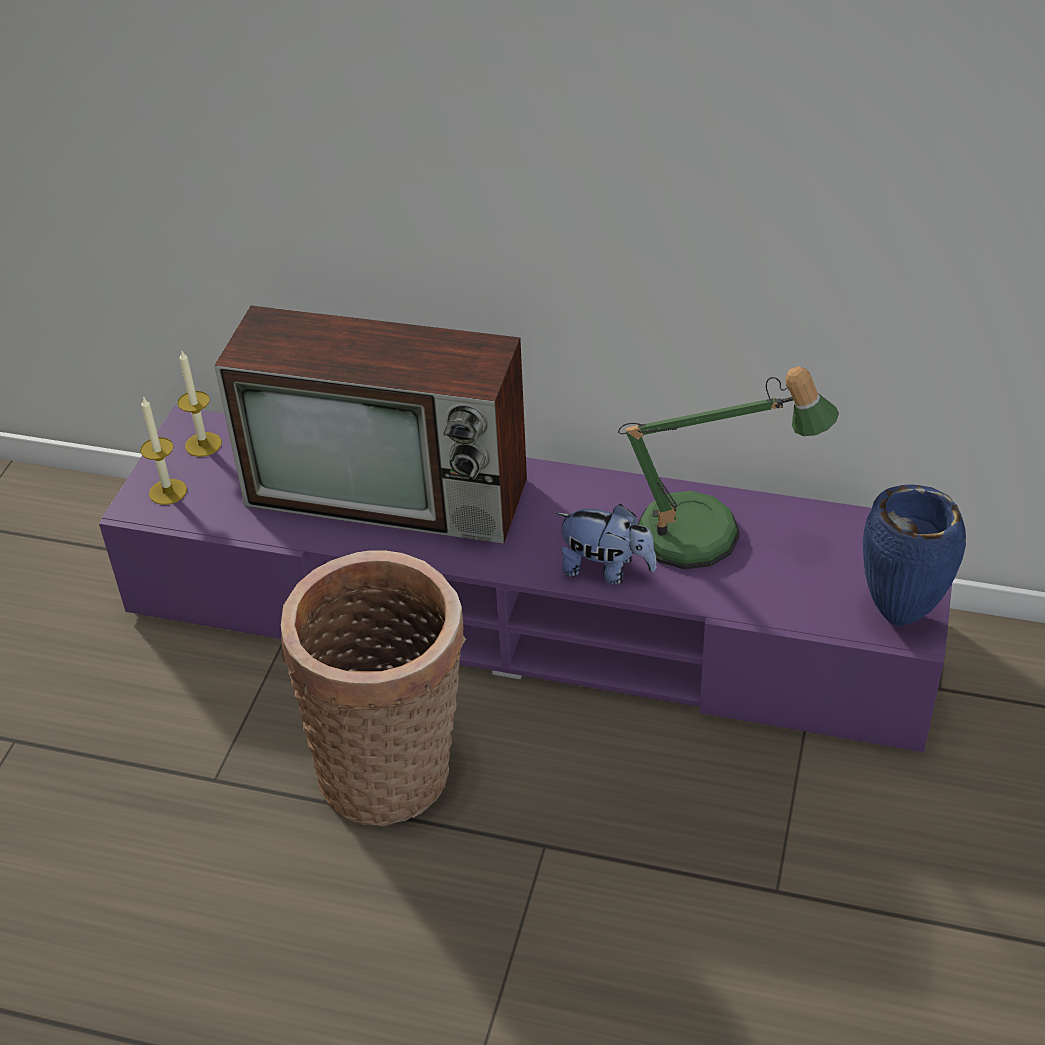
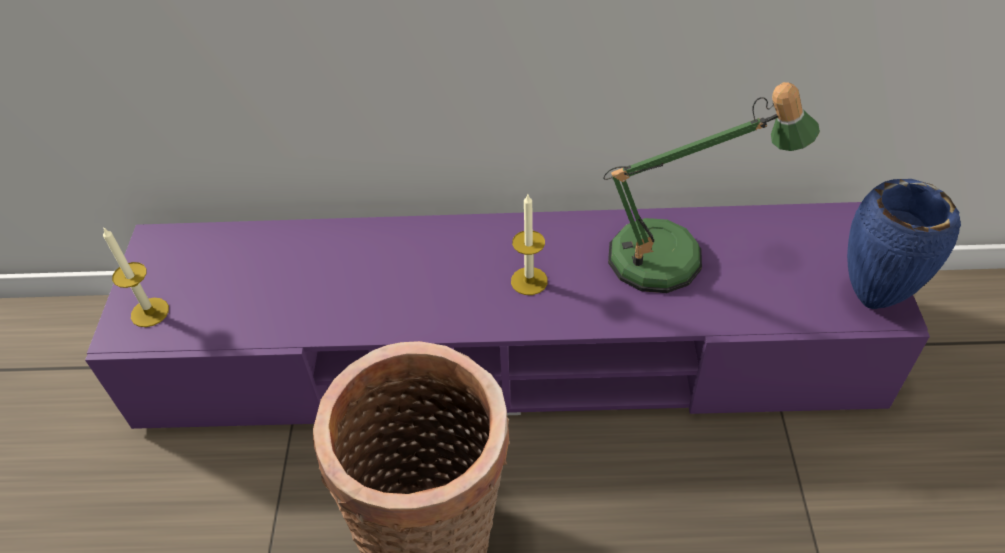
camera: 15 degrees left, 5 degrees up
candle [178,349,222,457] -> candle moved to [511,194,548,295]
television [214,306,527,544] -> none
plush toy [556,504,657,584] -> none

